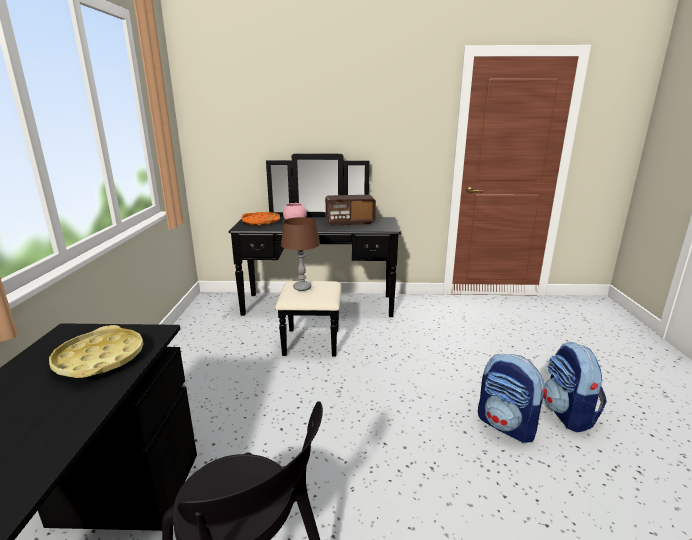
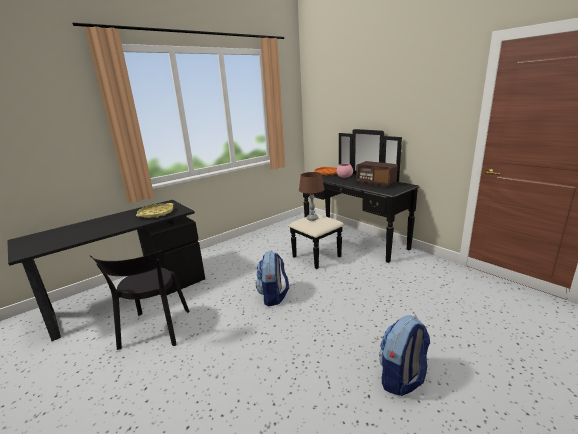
camera: 50 degrees right, 0 degrees up
backpack [478,354,547,443] -> backpack moved to [256,251,289,306]

